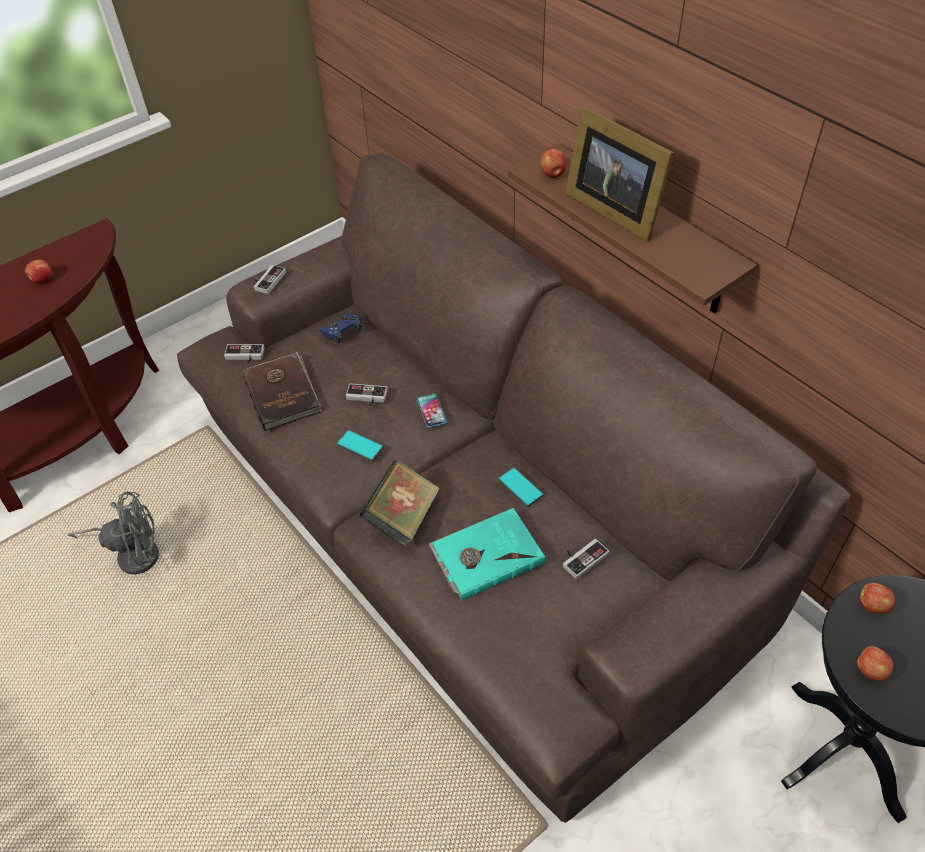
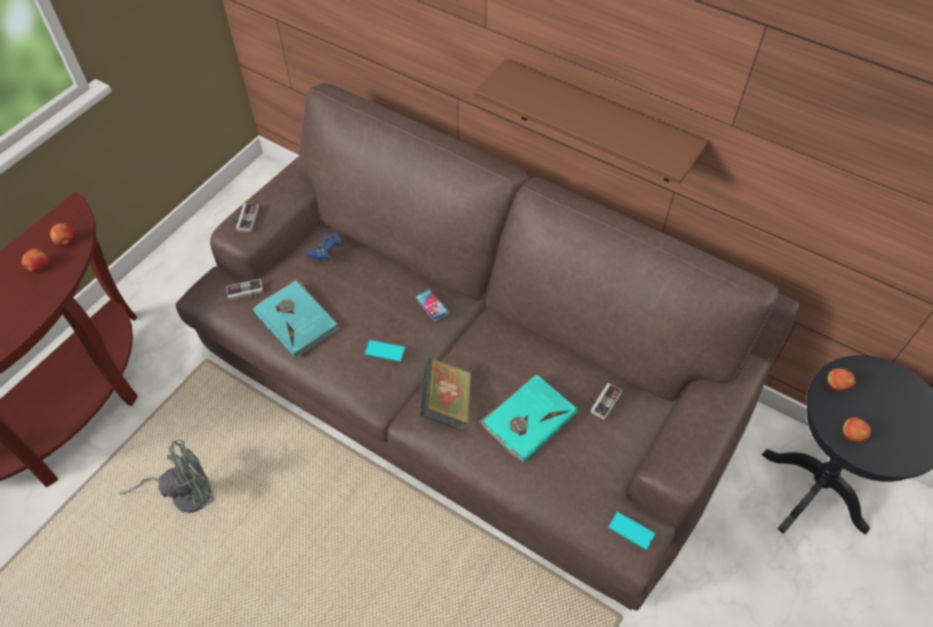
camera: 20 degrees left, 5 degrees up
brown book [242,352,321,431] -> turquoise book [253,280,339,358]
game controller [346,384,388,406] -> none
phone [498,467,544,507] -> phone moved to [607,511,656,551]
apple [540,149,567,178] -> apple moved to [50,223,74,246]
picture frame [565,107,674,242] -> none

